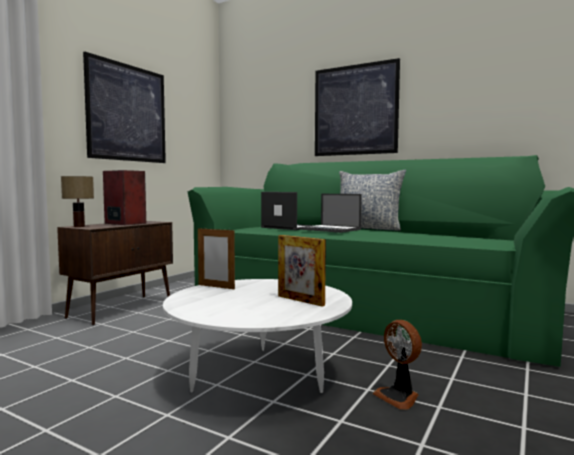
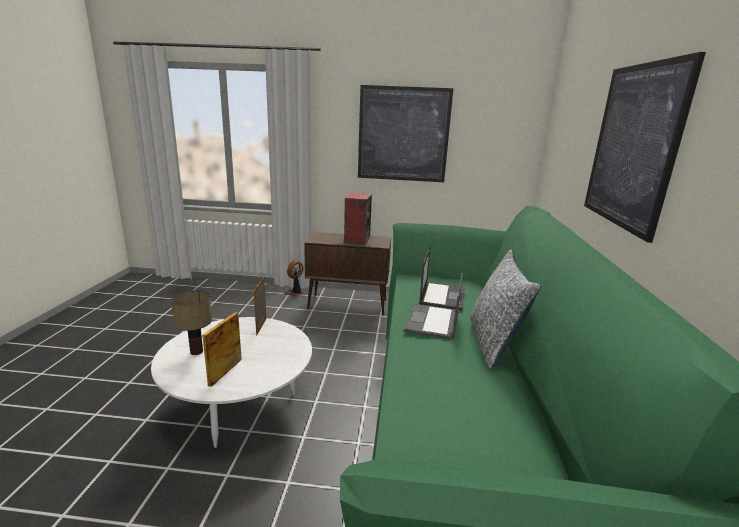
camera: 65 degrees right, 15 degrees up
table lamp [61,176,94,227] -> table lamp moved to [171,290,212,355]
fan [373,320,422,410] -> fan moved to [284,260,304,295]

